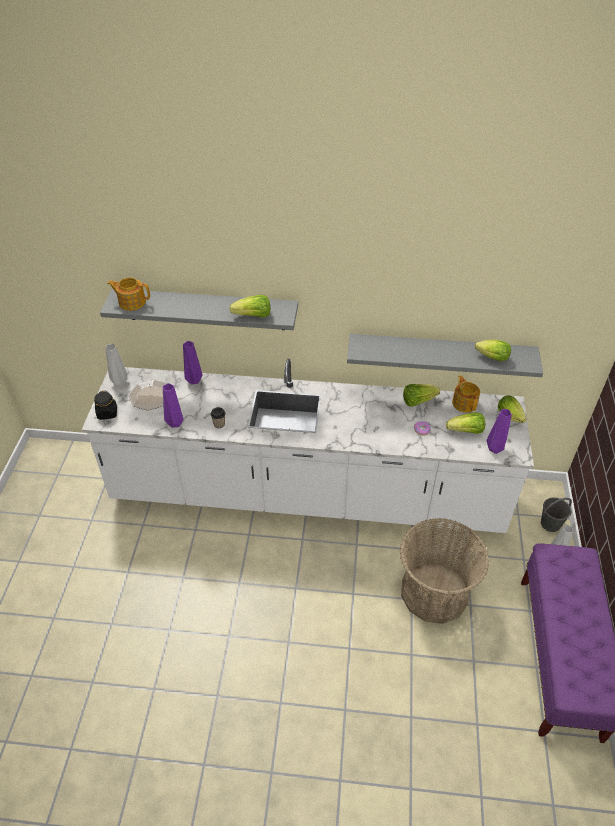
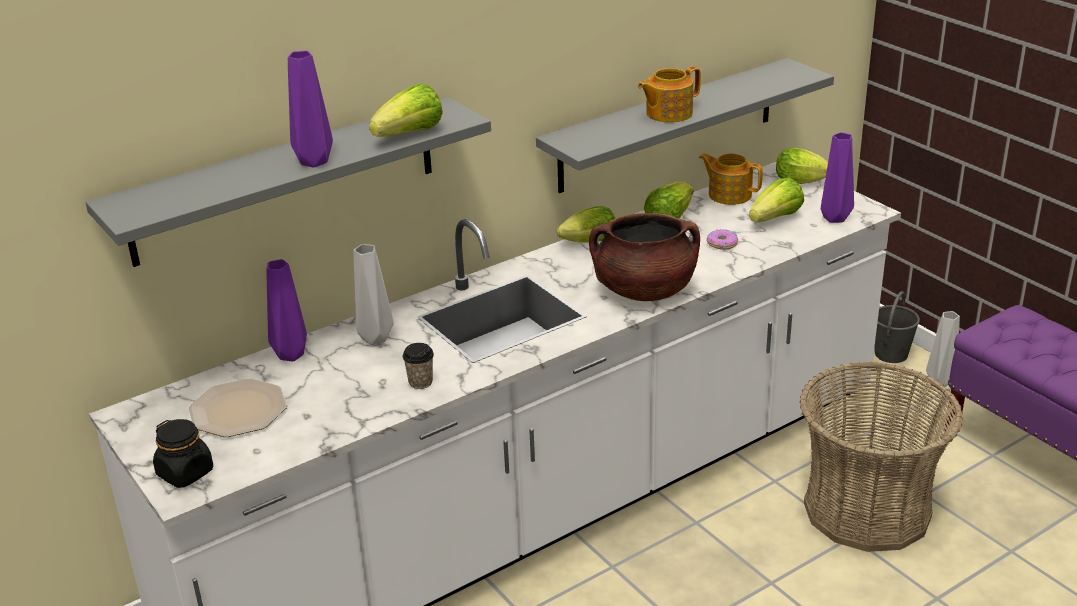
camera: 40 degrees left, 15 degrees down
grey vase [106,344,127,387] -> grey vase moved to [353,244,394,345]
teapot [107,278,150,311] -> teapot moved to [638,66,701,122]
purple vase [163,383,184,427] -> purple vase moved to [288,50,333,167]
lettuce [475,340,511,361] -> lettuce moved to [557,206,615,243]
none -> brown cooking pot [589,213,700,301]

